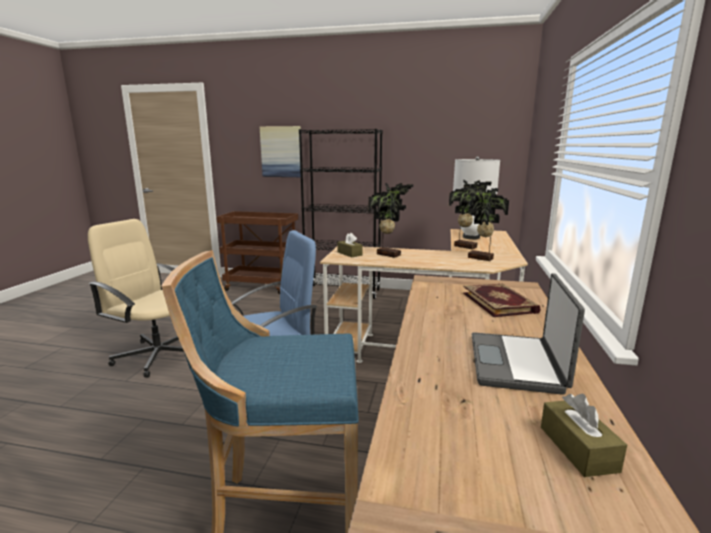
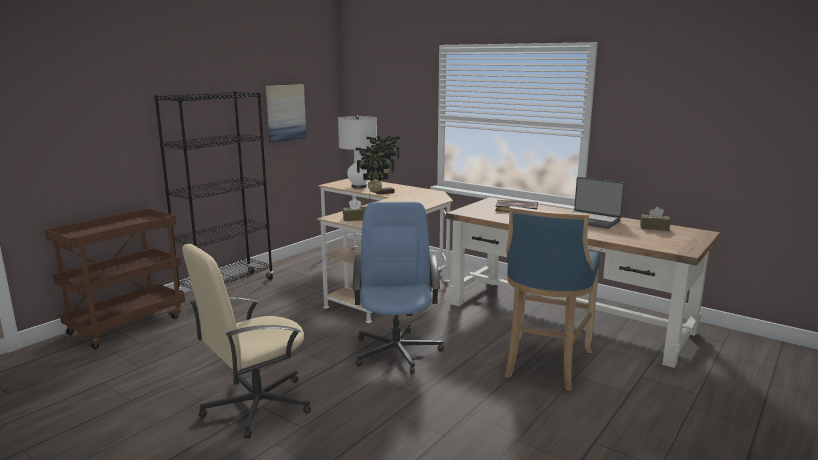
camera: 65 degrees left, 0 degrees up
picture [259,126,301,177] -> picture moved to [266,84,306,143]
potted plant [463,185,509,261] -> none

